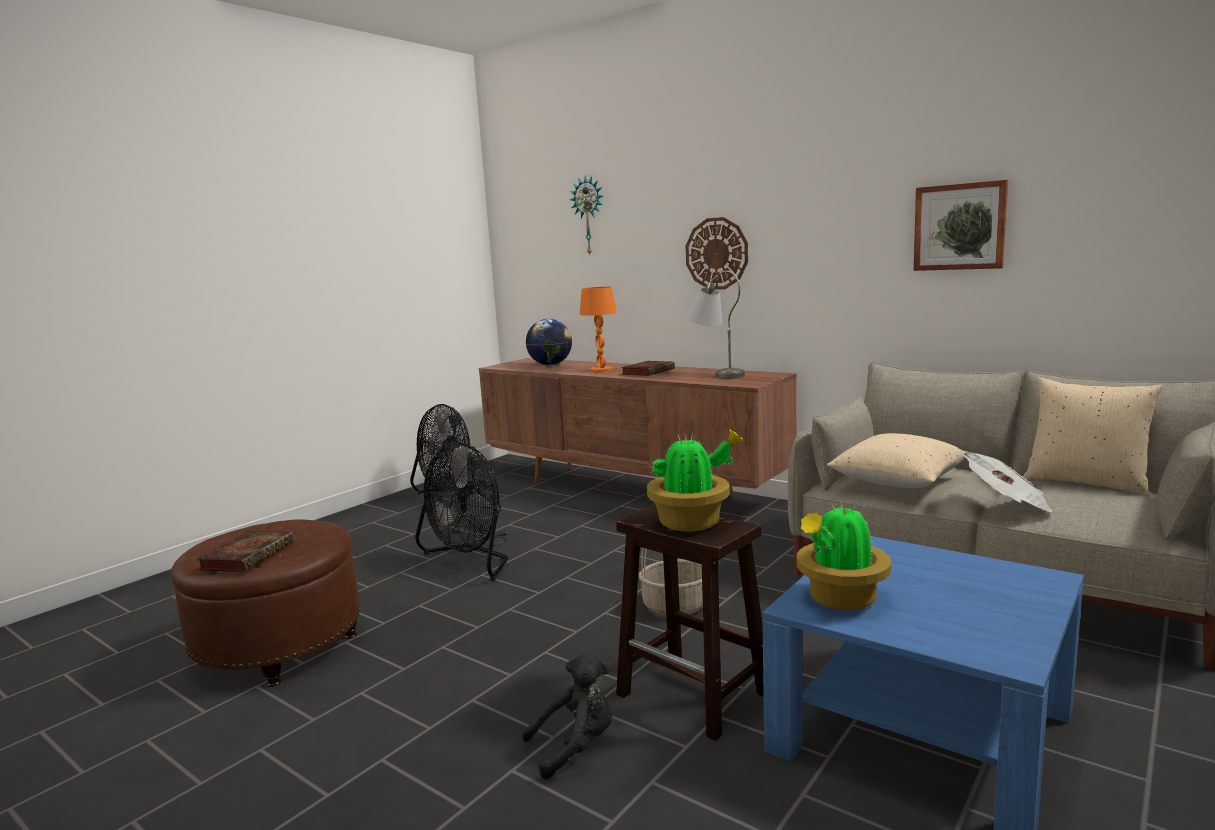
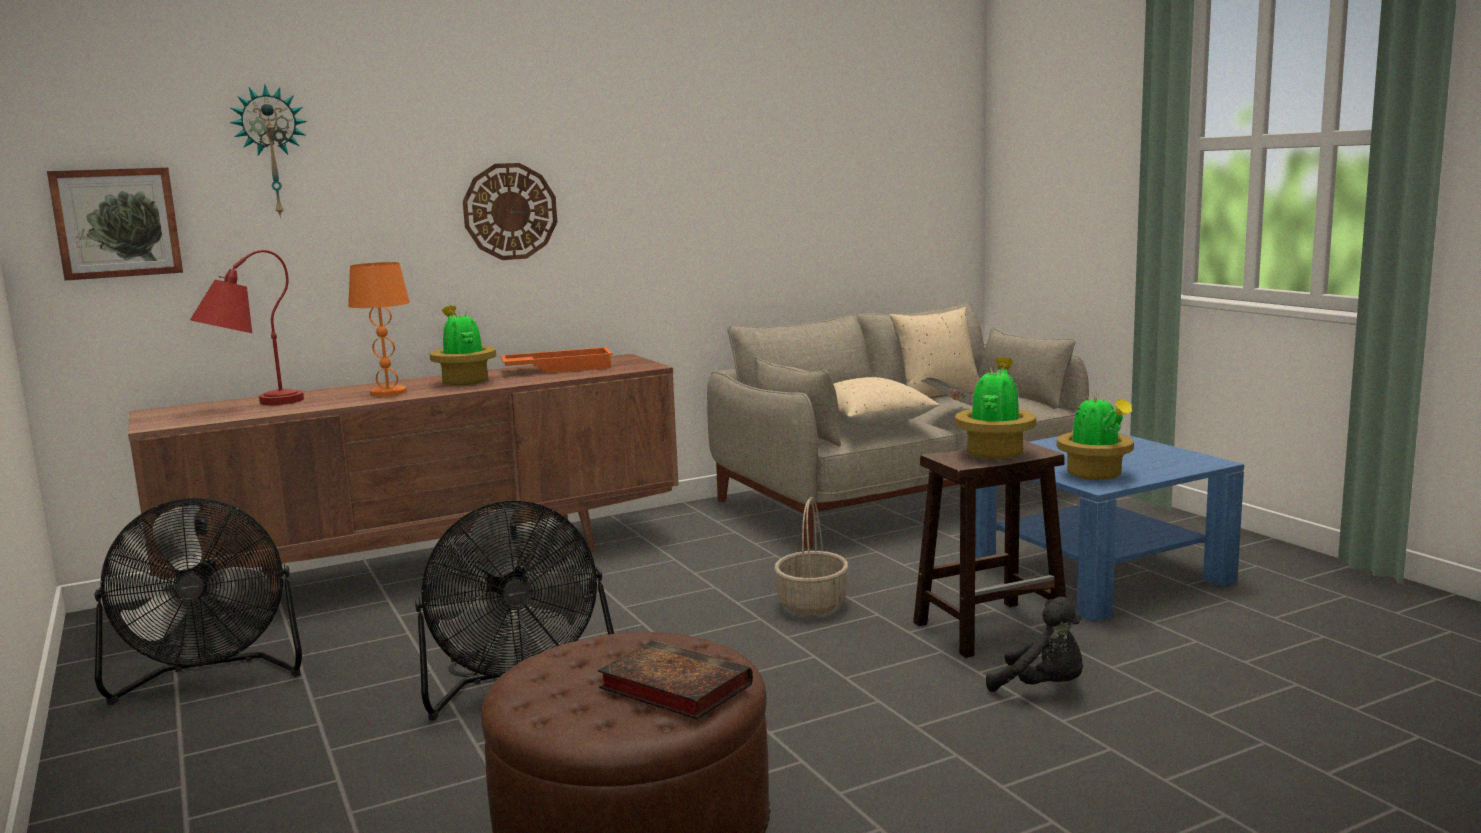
camera: 65 degrees left, 0 degrees up
black plush toy [522,653,612,779] -> black plush toy turned 120 degrees clockwise [986,597,1083,692]
globe [526,319,572,365] -> red table lamp [190,250,304,405]
book [621,361,675,376] -> potted plant [430,305,496,385]
grey table lamp [685,270,745,379] -> orange tray [501,347,613,373]
picture [914,180,1008,271] -> picture moved to [47,167,183,281]

